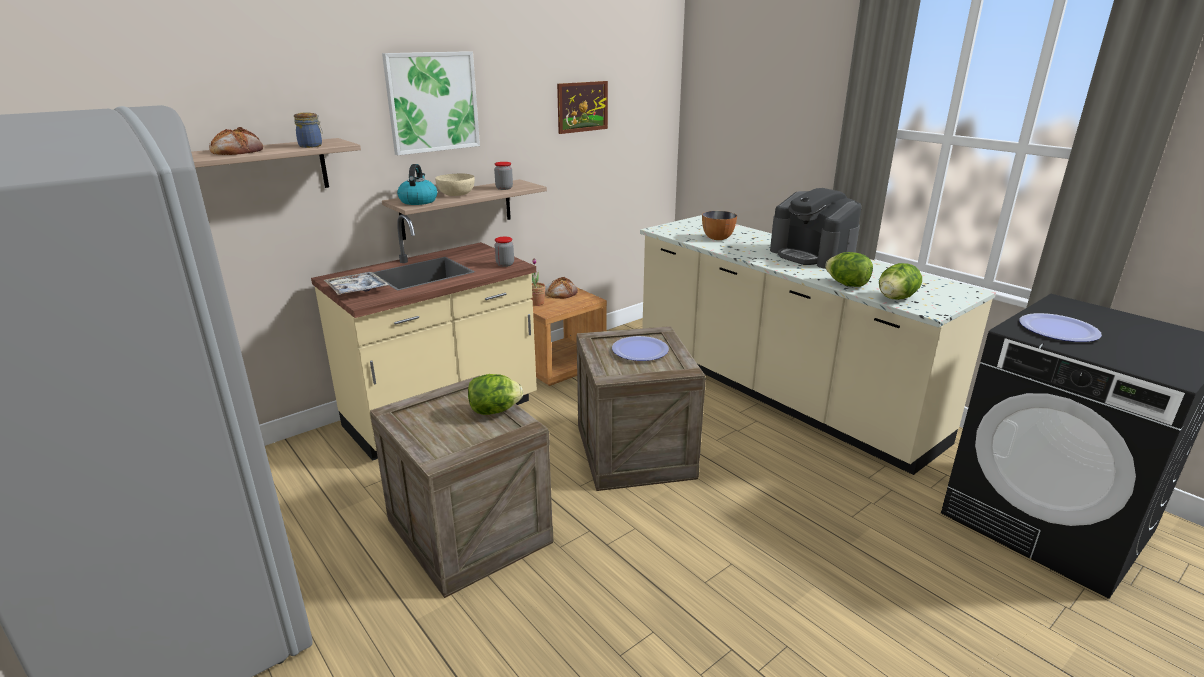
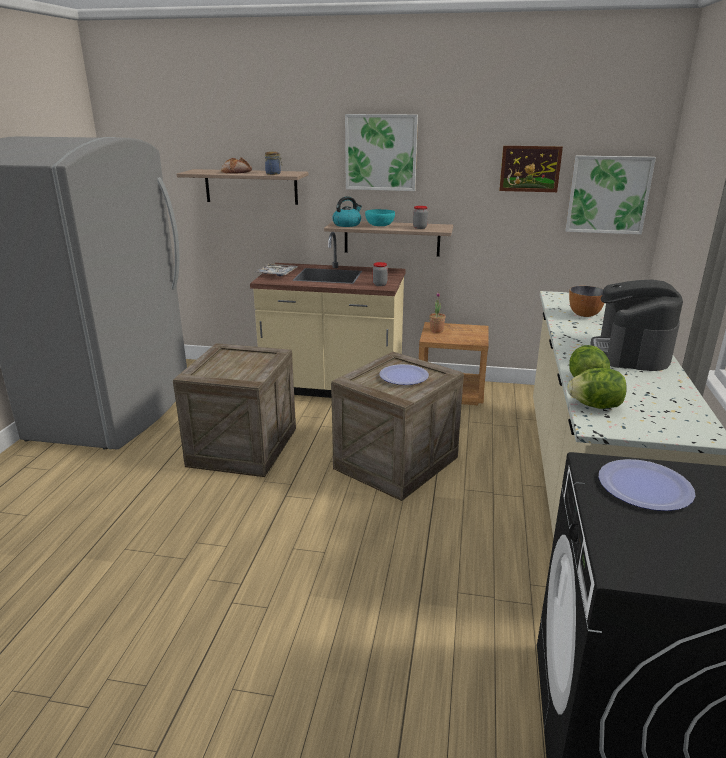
camera: 50 degrees right, 0 degrees up
beige bowl [435,174,475,196] -> turquoise bowl [365,209,395,226]
lettuce [468,374,523,415] -> none
bread [545,277,578,299] -> none
none -> picture [565,155,656,234]

